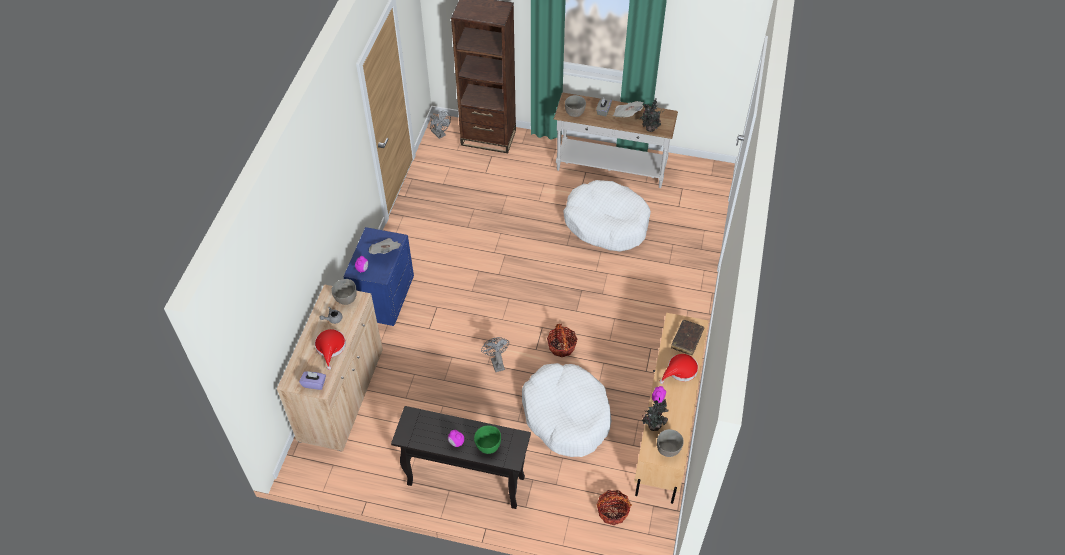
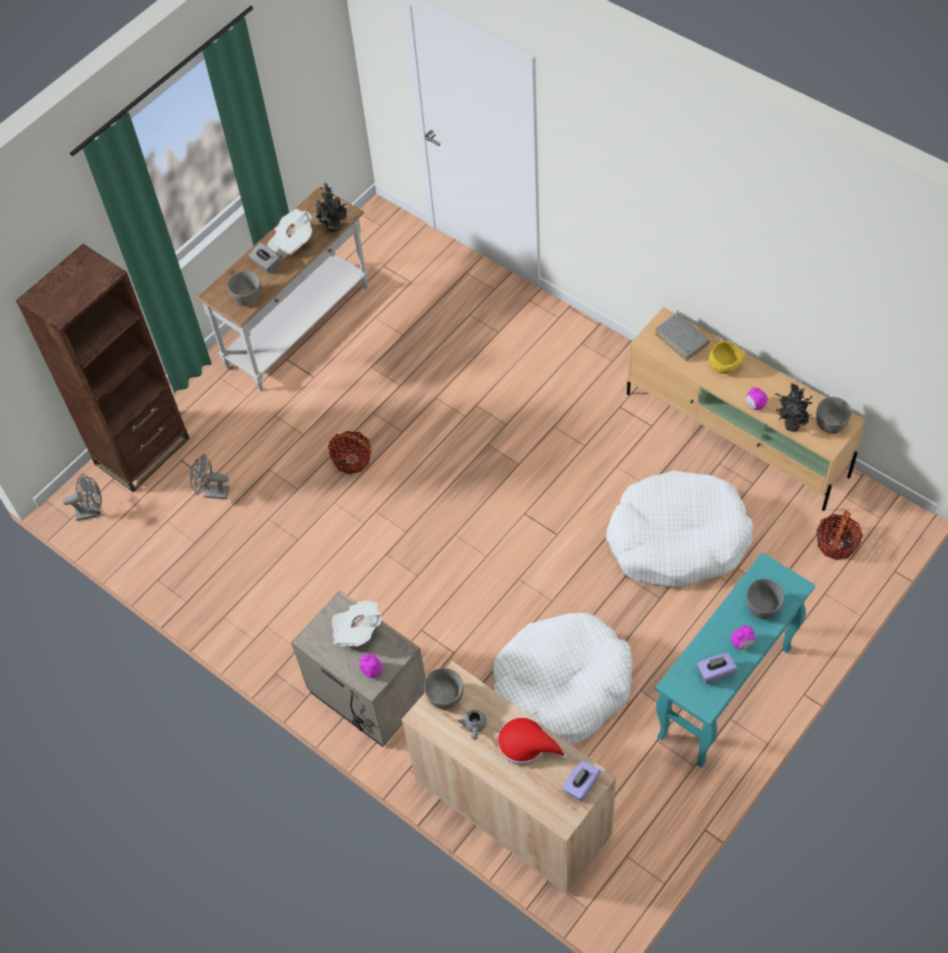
camera: 60 degrees left, 5 degrees up
blue nightstand [343,227,414,326] -> beige nightstand [291,591,426,747]
black console table [391,406,531,509] -> turquoise console table [655,552,815,768]
green bowl [474,425,501,454] -> grey bowl [746,579,785,619]
grey fan [481,337,509,372] -> grey fan moved to [190,454,229,499]
basket [547,324,577,357] -> basket moved to [328,431,372,474]
white dog bed [563,180,651,251] -> white dog bed moved to [493,613,632,744]
red hat [660,354,698,384] -> yellow bowl [709,341,745,374]
brown book [671,320,705,355] -> grey book [655,313,710,361]
none -> purple tissue box [697,653,737,684]

